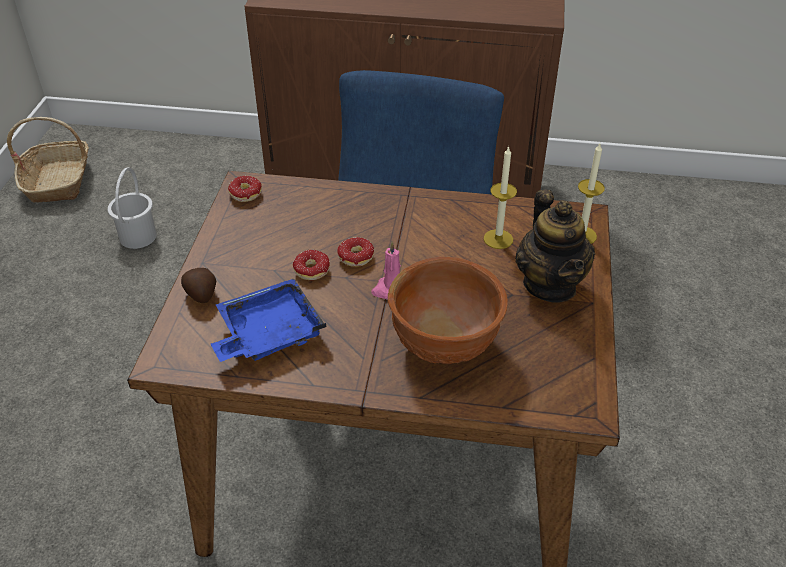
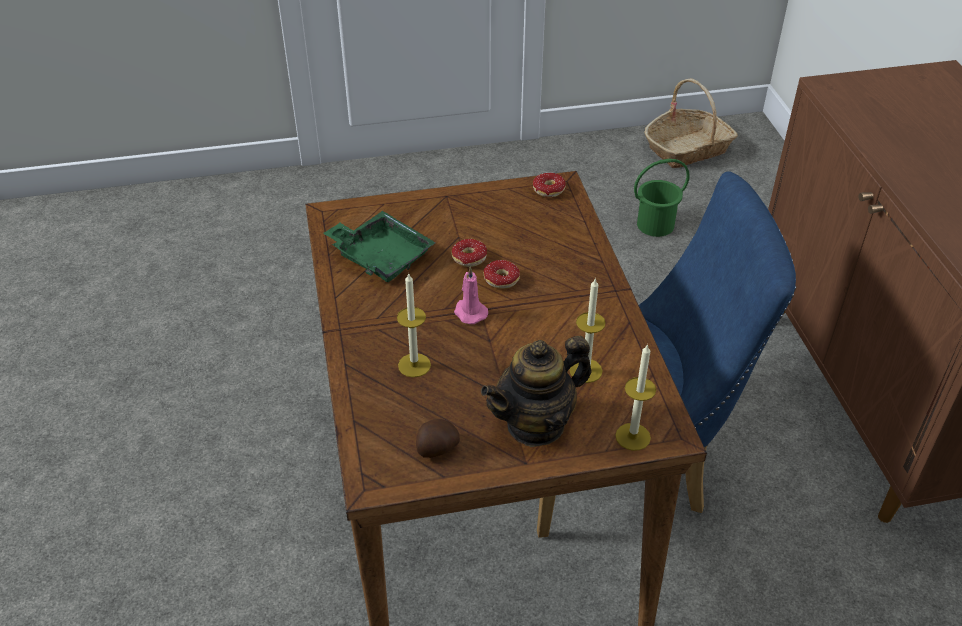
camera: 70 degrees right, 0 degrees up
white bucket [108,167,157,249] -> green bucket [634,159,690,237]
potato [181,268,216,303] -> potato moved to [416,419,460,458]
blue tray [211,278,327,362] -> green tray [323,211,435,282]
brown bowl [388,257,508,364] -> candle [397,272,431,378]

